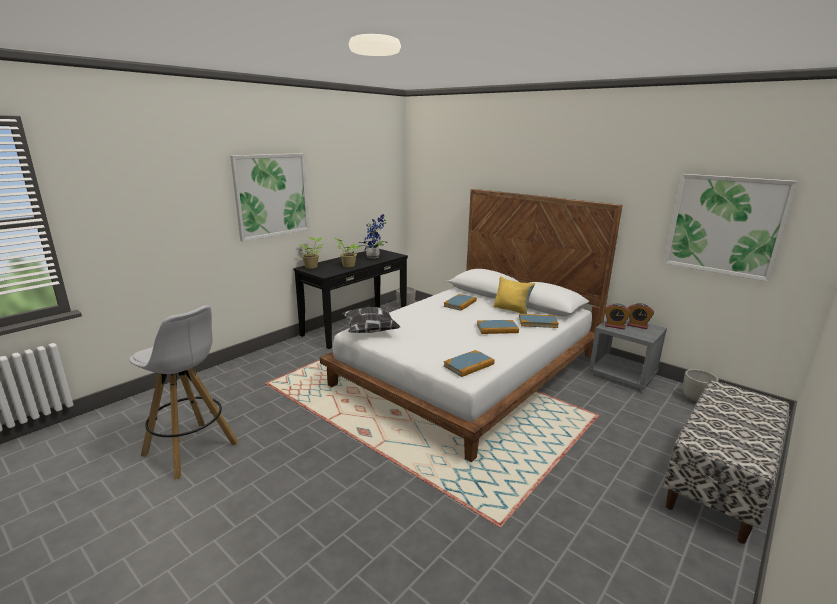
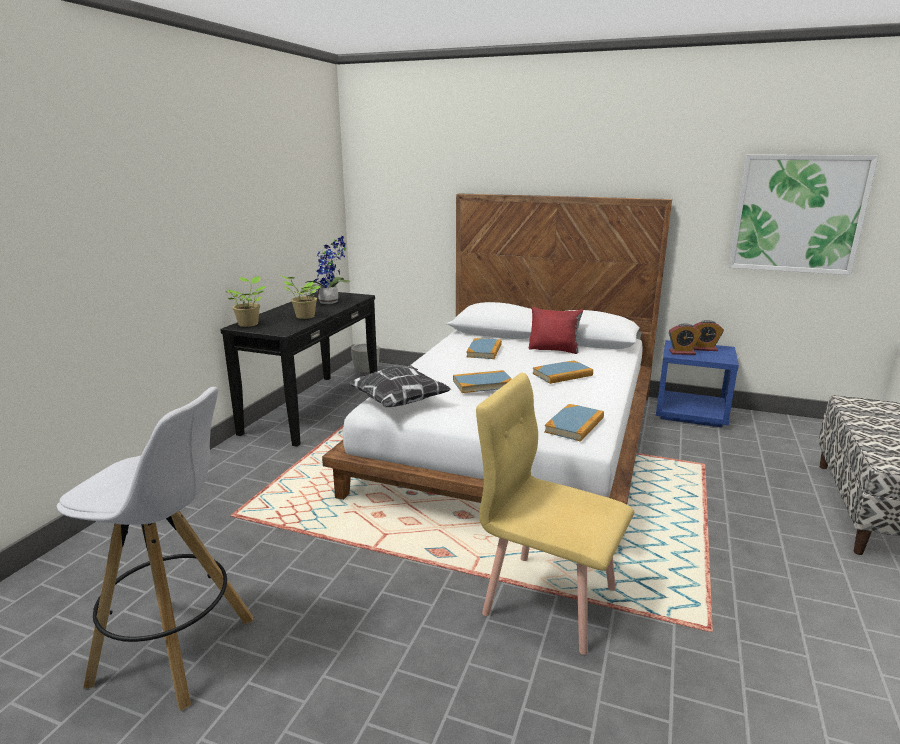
camera: 20 degrees left, 0 degrees up
picture [230,153,310,242] -> none
yellow pillow [493,276,535,314] -> red pillow [529,307,583,354]
book [519,314,559,328] -> book moved to [453,370,512,393]
grey nightstand [589,318,667,391] -> blue nightstand [656,340,739,427]
grey planter [683,369,719,403] -> none
none -> yellow chair [476,373,634,655]

